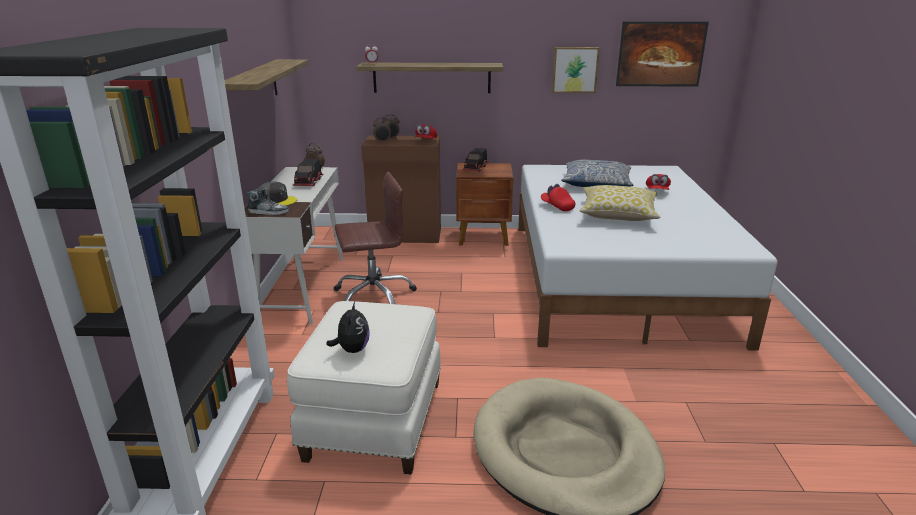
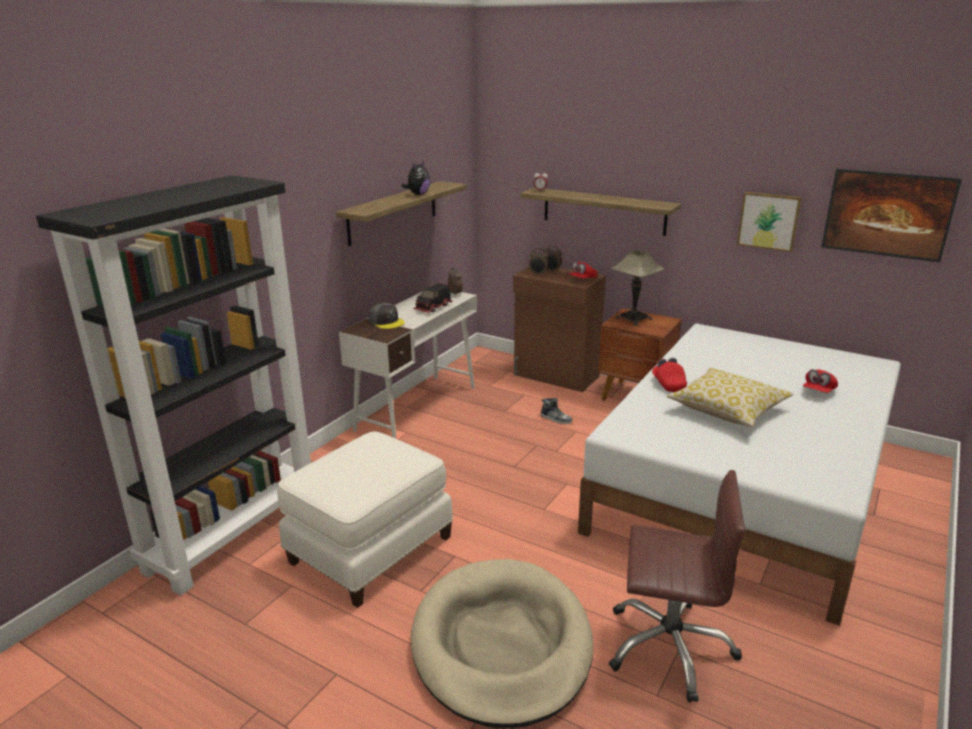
camera: 30 degrees right, 0 degrees up
shoe [246,188,289,215] -> shoe moved to [541,398,572,424]
plush toy [326,302,370,353] -> plush toy moved to [402,161,430,195]
brown office chair [334,172,417,304] -> brown office chair moved to [609,470,745,703]
toy truck [462,148,488,172] -> table lamp [611,250,665,326]
pillow [561,160,633,187] -> none

